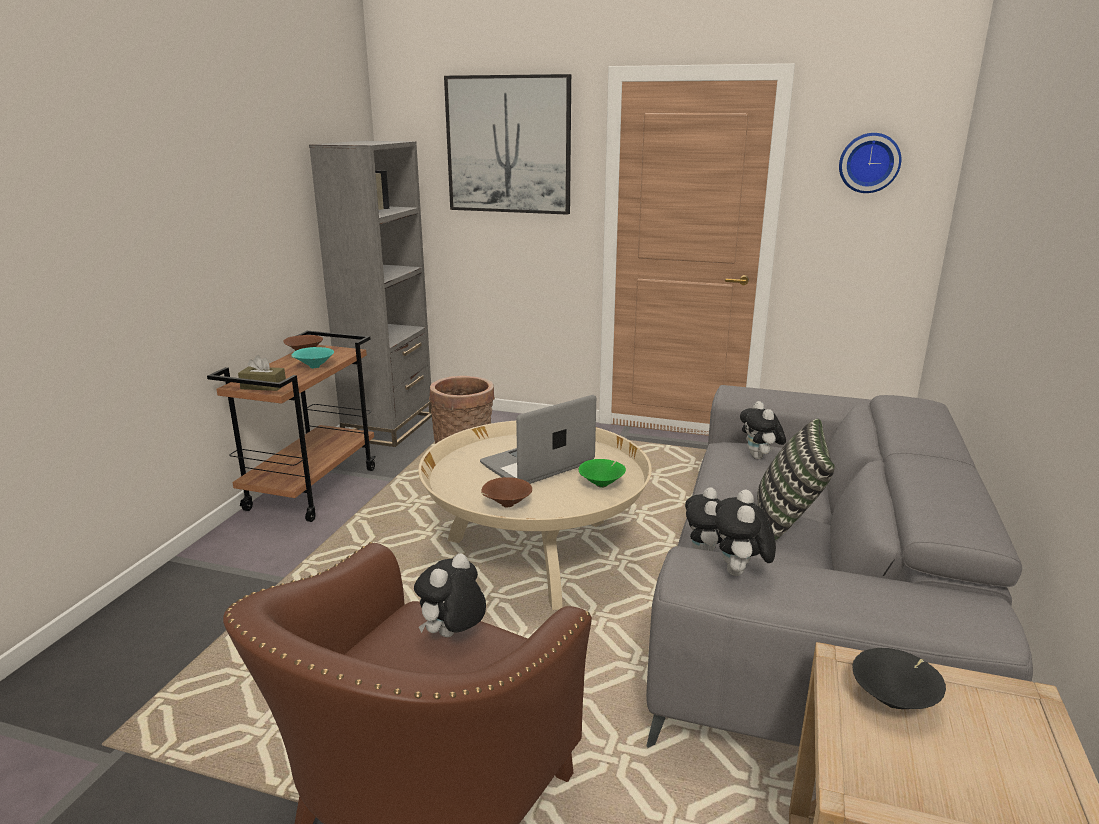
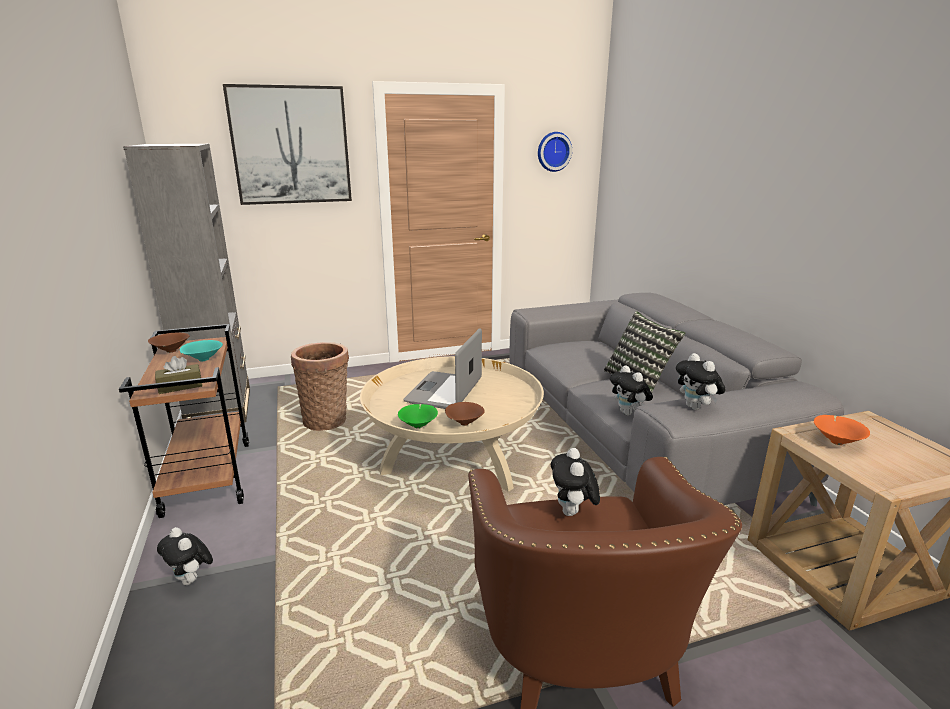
camera: 35 degrees left, 0 degrees up
green bowl [579,459,626,488] -> green bowl moved to [398,404,438,429]
plush toy [740,401,786,459] -> plush toy moved to [157,527,213,585]
black bowl [853,648,946,709] -> orange bowl [814,415,870,445]

